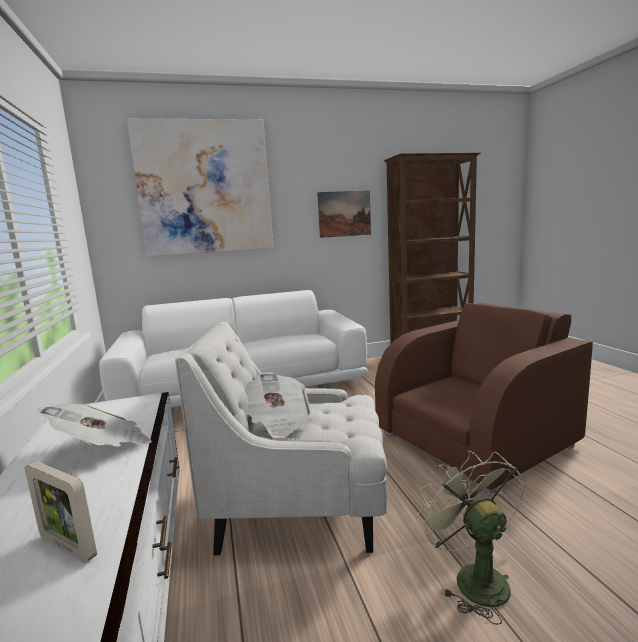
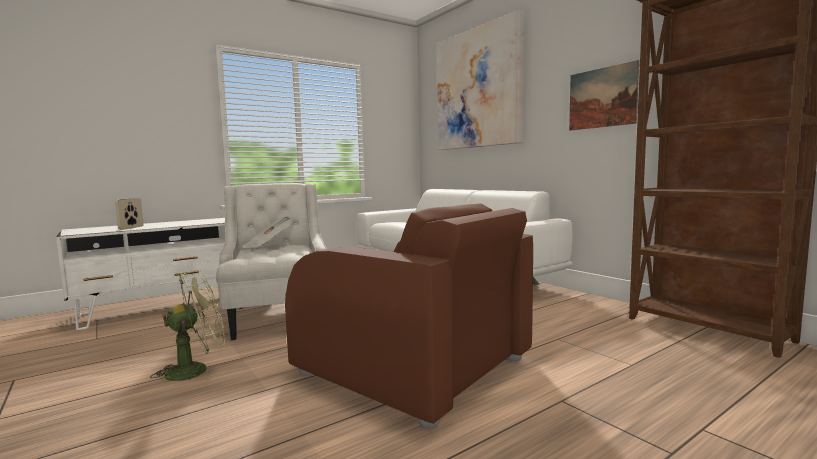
camera: 70 degrees right, 5 degrees down
newspaper [37,403,153,447] -> none

